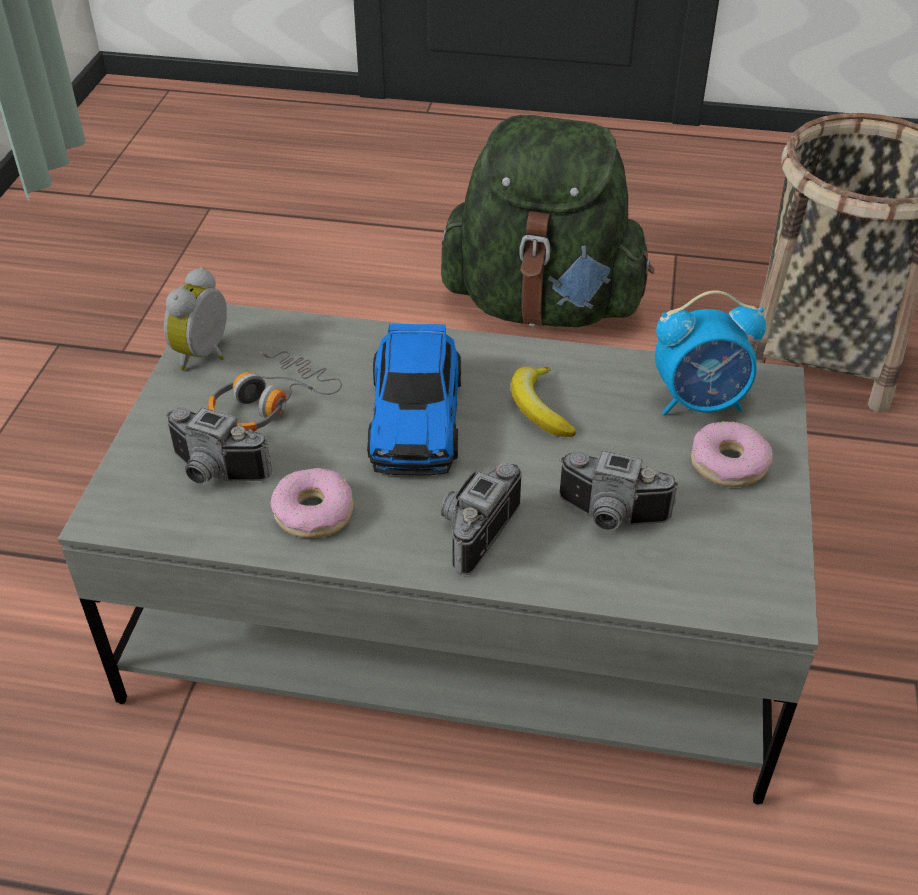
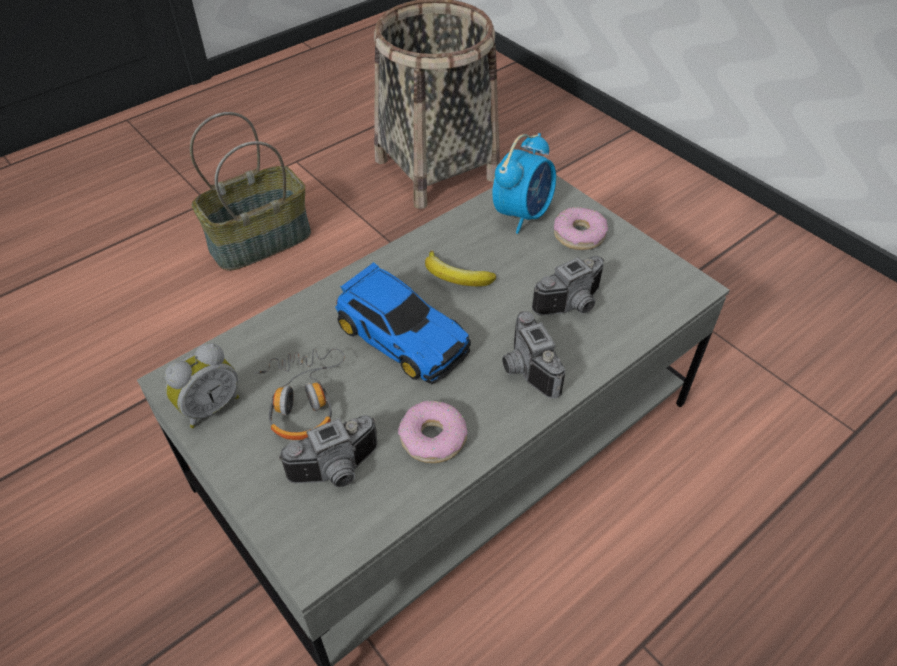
camera: 50 degrees left, 5 degrees up
alarm clock [164,267,227,370] -> alarm clock turned 105 degrees counterclockwise [165,343,239,428]
green backpack [441,115,654,327] -> basket [190,112,311,271]

